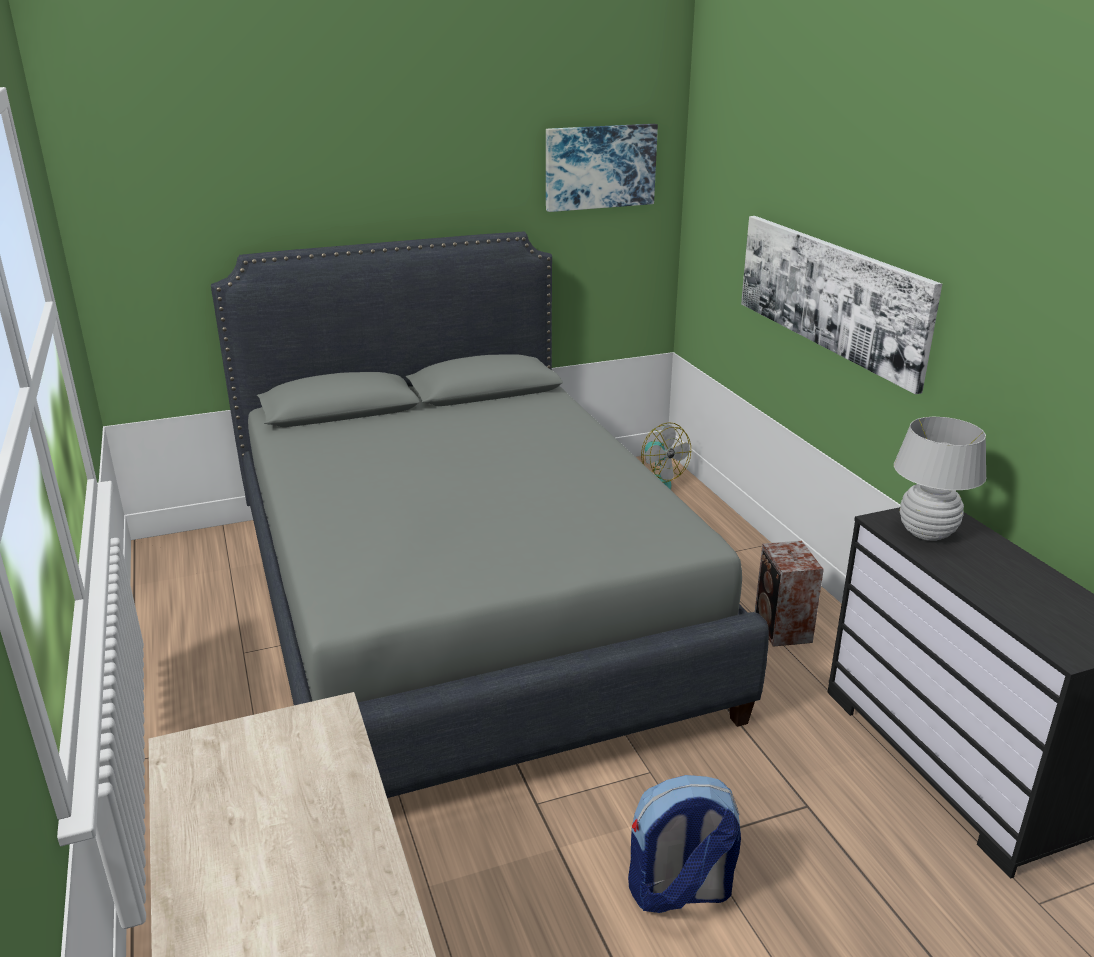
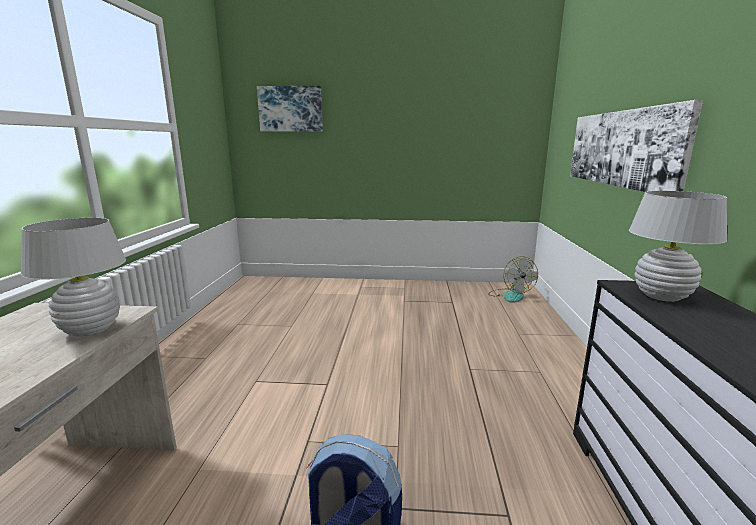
camera: 25 degrees right, 10 degrees down
grey bed [211,231,769,798] -> none
picture [546,124,658,212] -> picture moved to [257,86,323,132]
speaker [755,541,824,647] -> none
none -> white table lamp [21,218,126,337]

